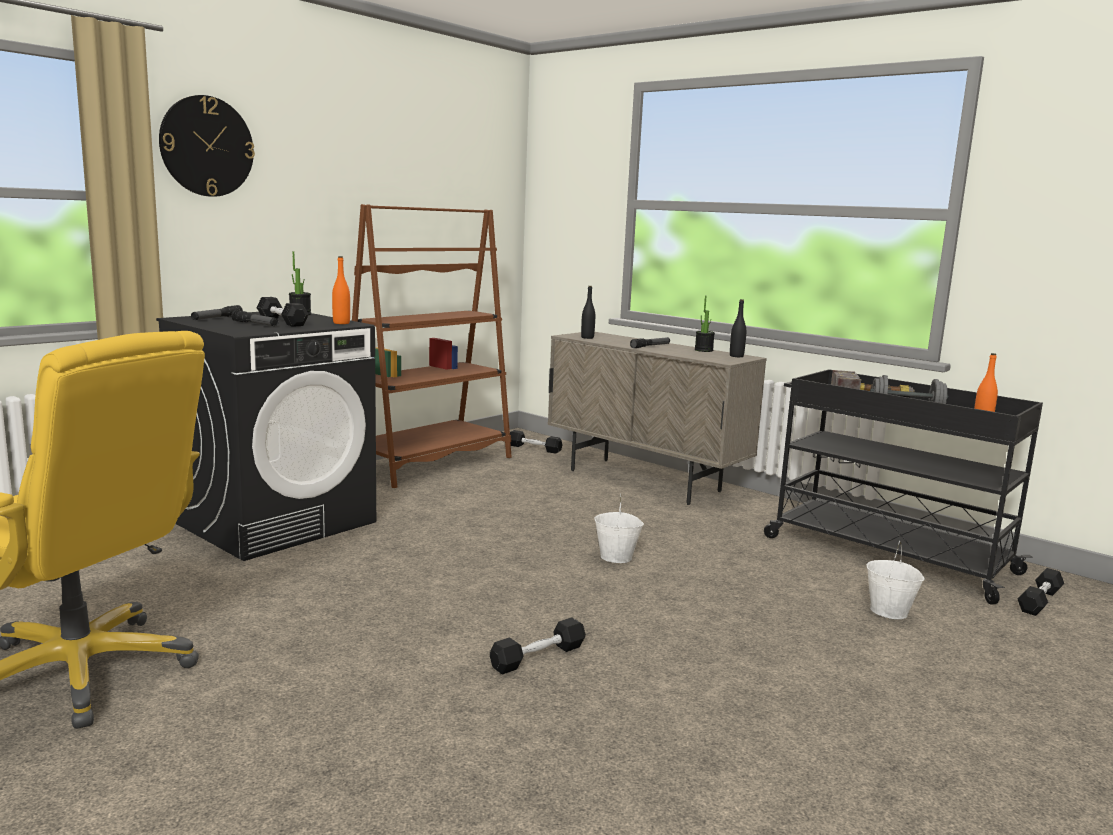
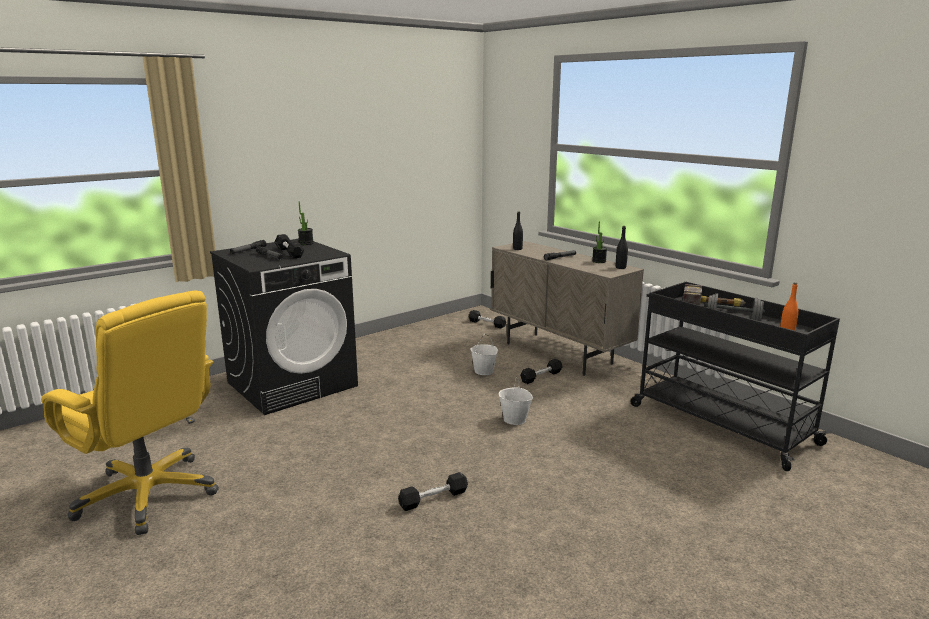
camera: 10 degrees right, 5 degrees up
wall clock [159,95,255,197] -> none
orange bottle [332,256,350,324] -> none
brown bookcase [352,204,512,488] -> none
white bucket [867,541,925,619] -> white bucket moved to [471,334,498,375]
black dumbbell [1018,568,1064,616] -> black dumbbell moved to [520,359,562,384]

